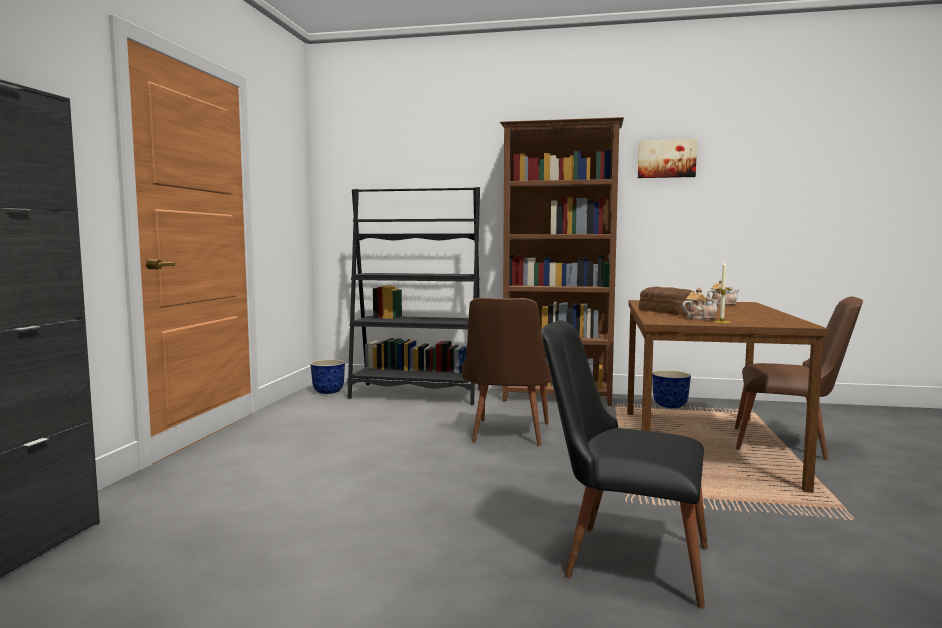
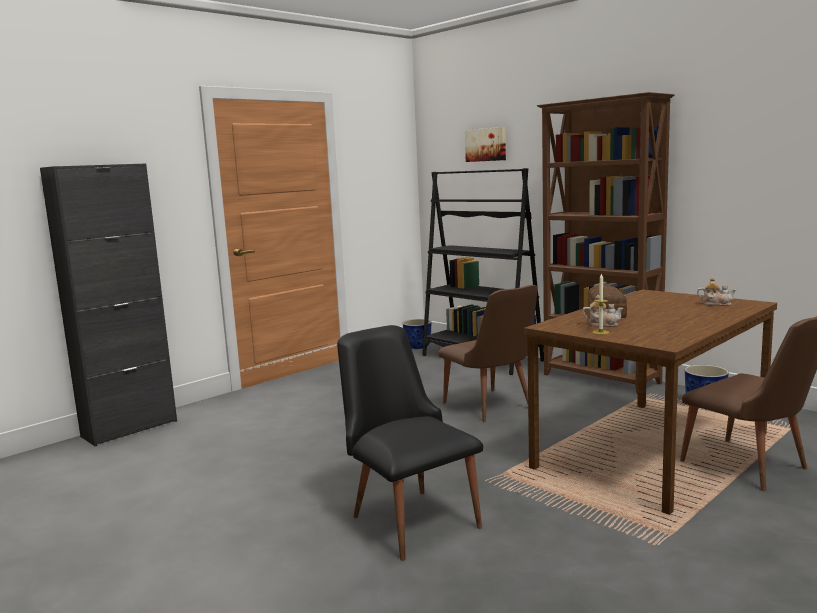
camera: 35 degrees right, 5 degrees up
brown chair [462,297,552,446] -> brown chair turned 75 degrees counterclockwise [438,285,538,422]
picture [638,139,697,178] -> picture moved to [465,127,506,162]

